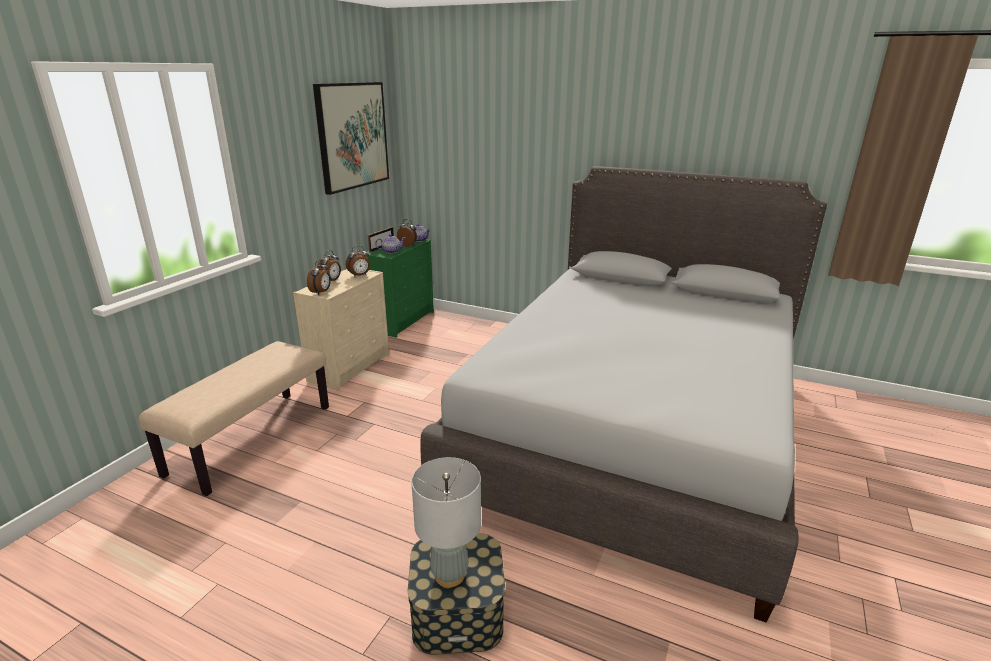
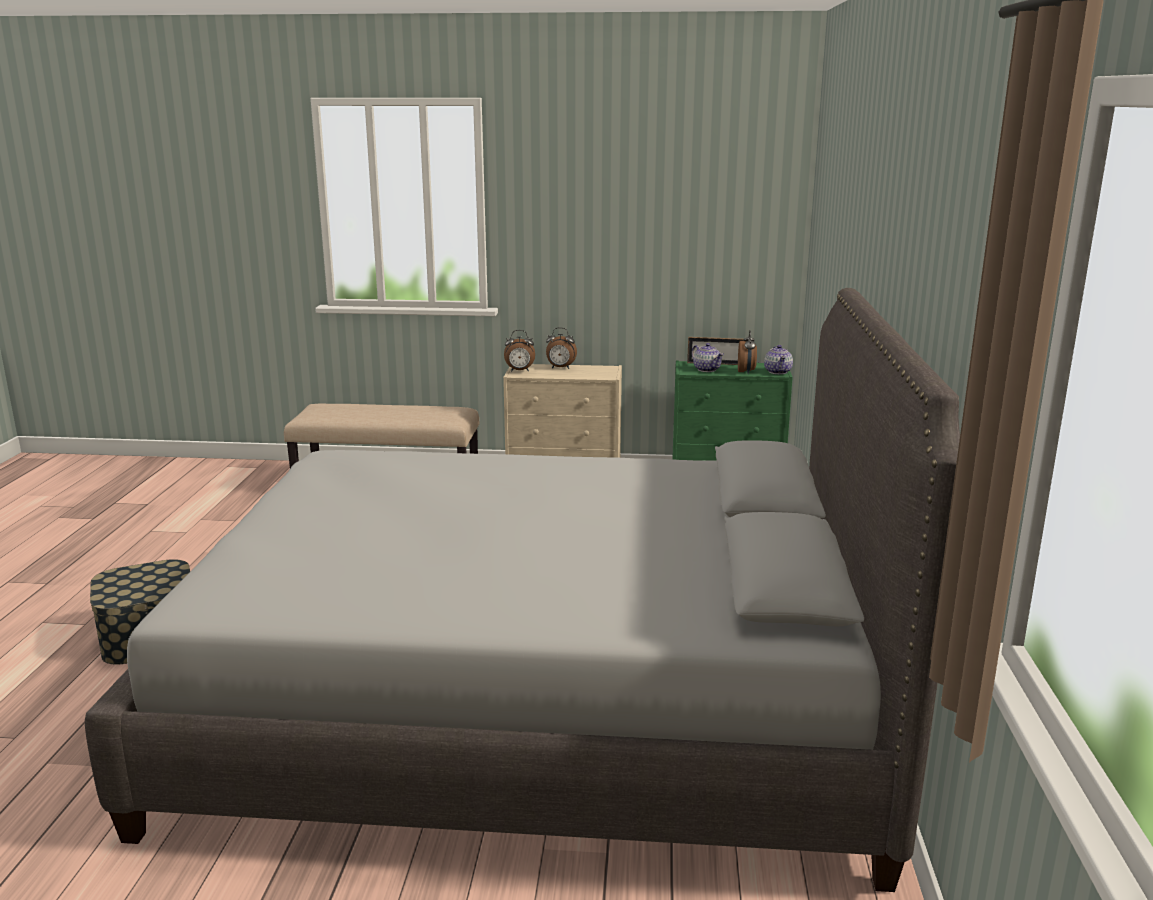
camera: 70 degrees right, 5 degrees down
picture [313,82,389,195] -> none
alarm clock [346,246,370,277] -> none
grey table lamp [411,457,481,587] -> none

